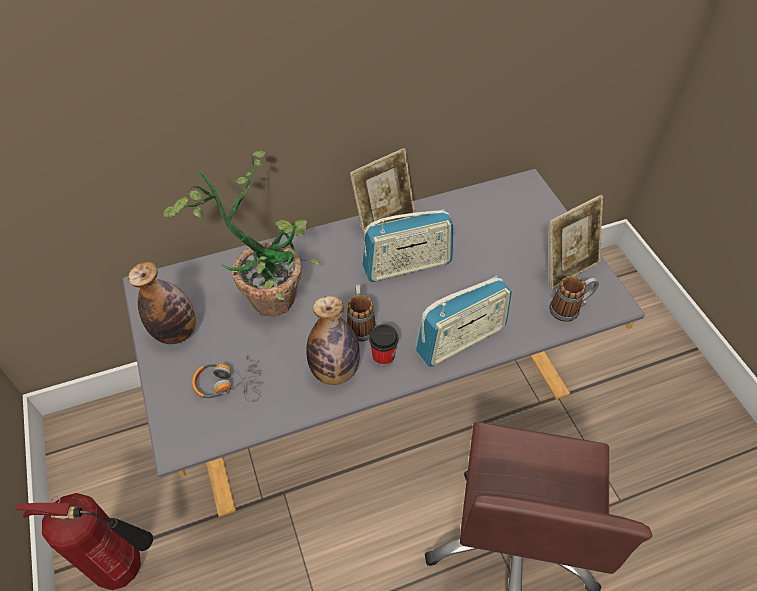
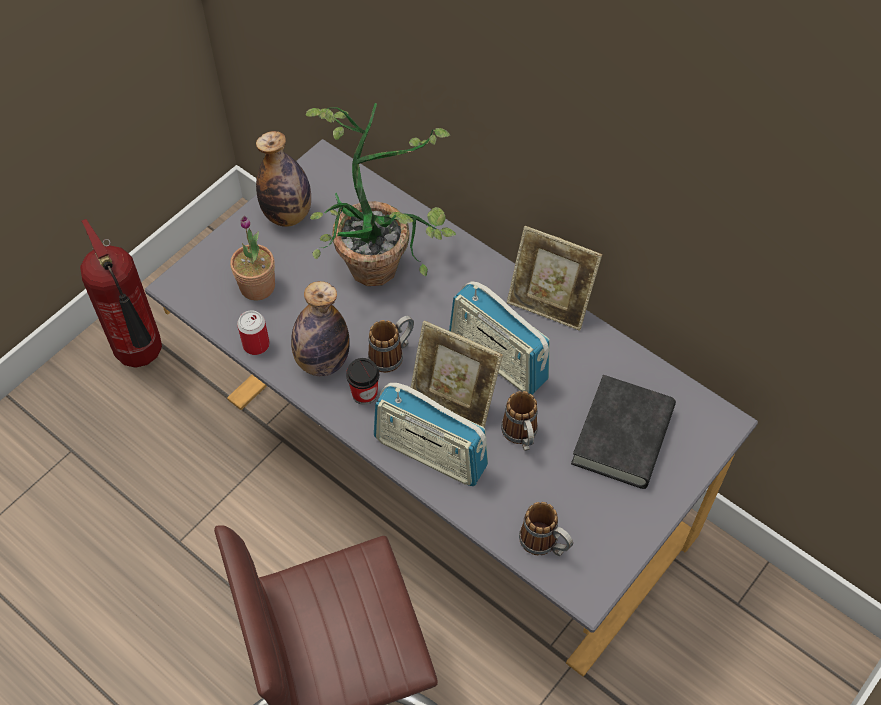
camera: 60 degrees right, 5 degrees up
headphones [192,353,262,402] -> potted plant [230,216,275,301]
picture frame [549,195,603,290] -> picture frame moved to [411,321,503,427]
none -> can [237,310,270,355]
none -> mug [501,391,538,451]
none -> black book [571,375,676,489]

